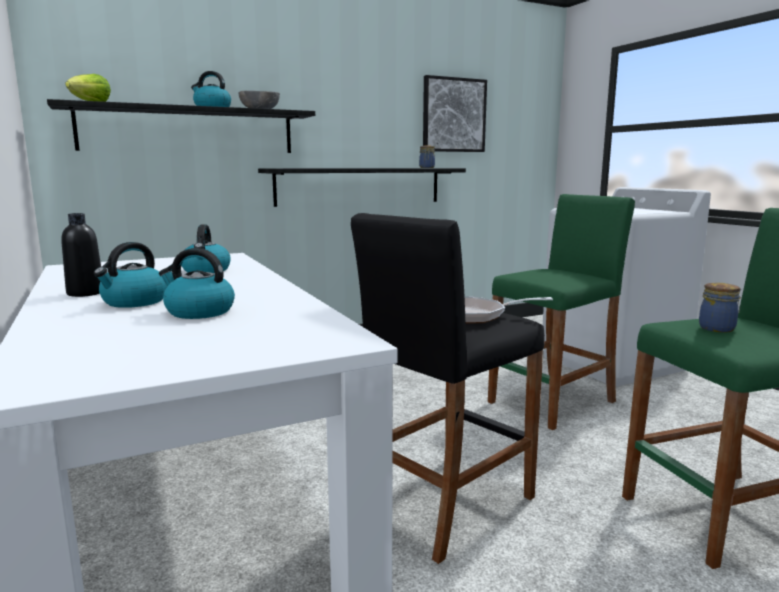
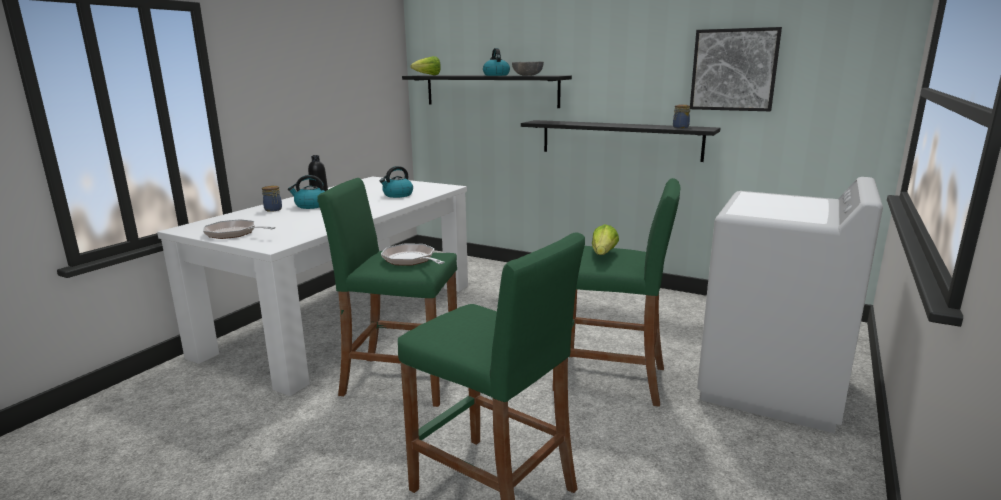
camera: 55 degrees right, 5 degrees up
kettle [159,248,235,319] -> none
black stool [351,213,545,564] -> green stool [318,178,457,407]
jar [699,283,742,332] -> jar moved to [262,186,282,212]
none -> frying pan [203,219,276,239]
none -> lettuce [592,224,619,255]

